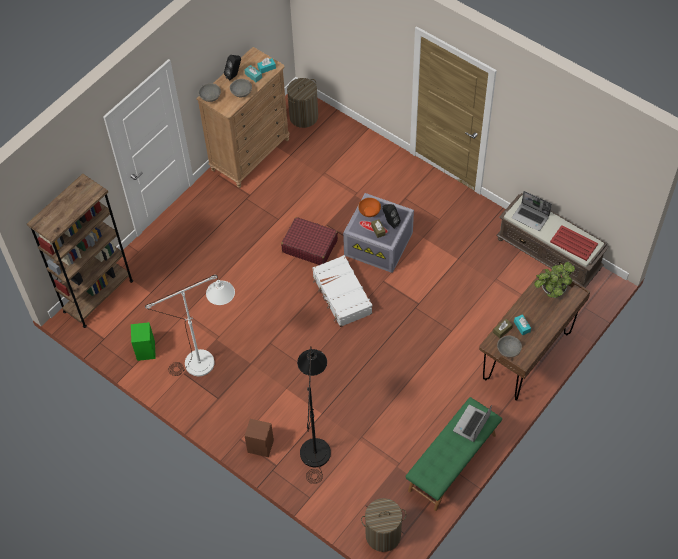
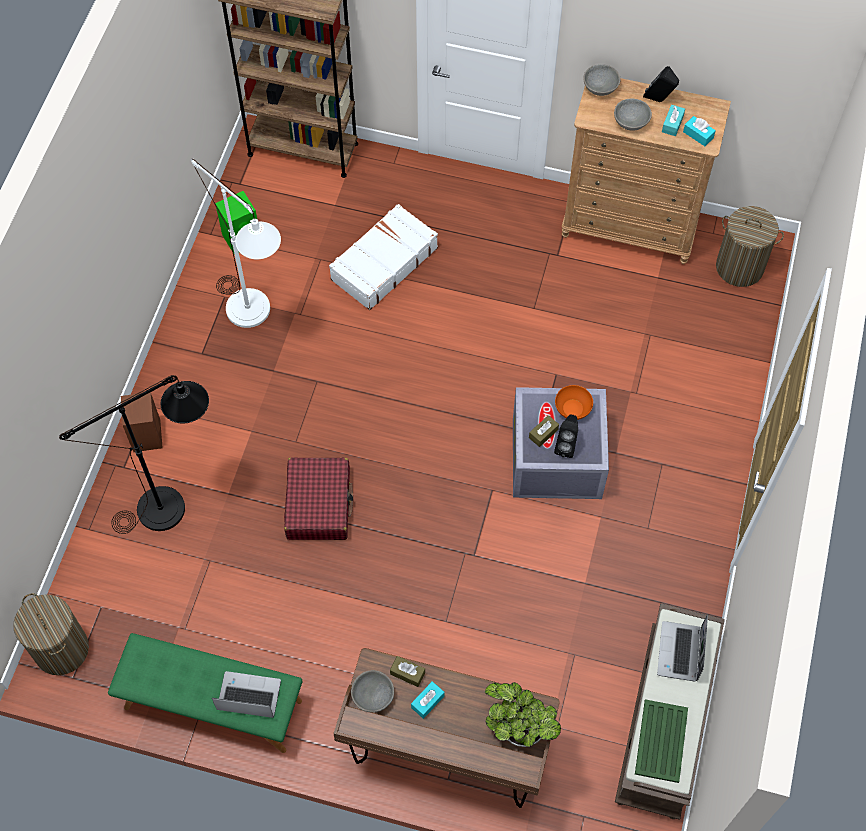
camera: 65 degrees right, 5 degrees up
red suitcase [281,217,338,265] -> red suitcase moved to [284,457,353,540]
white suitcase [312,255,372,327] -> white suitcase moved to [329,204,438,310]
red tray [550,225,598,261] -> green tray [635,699,688,783]

